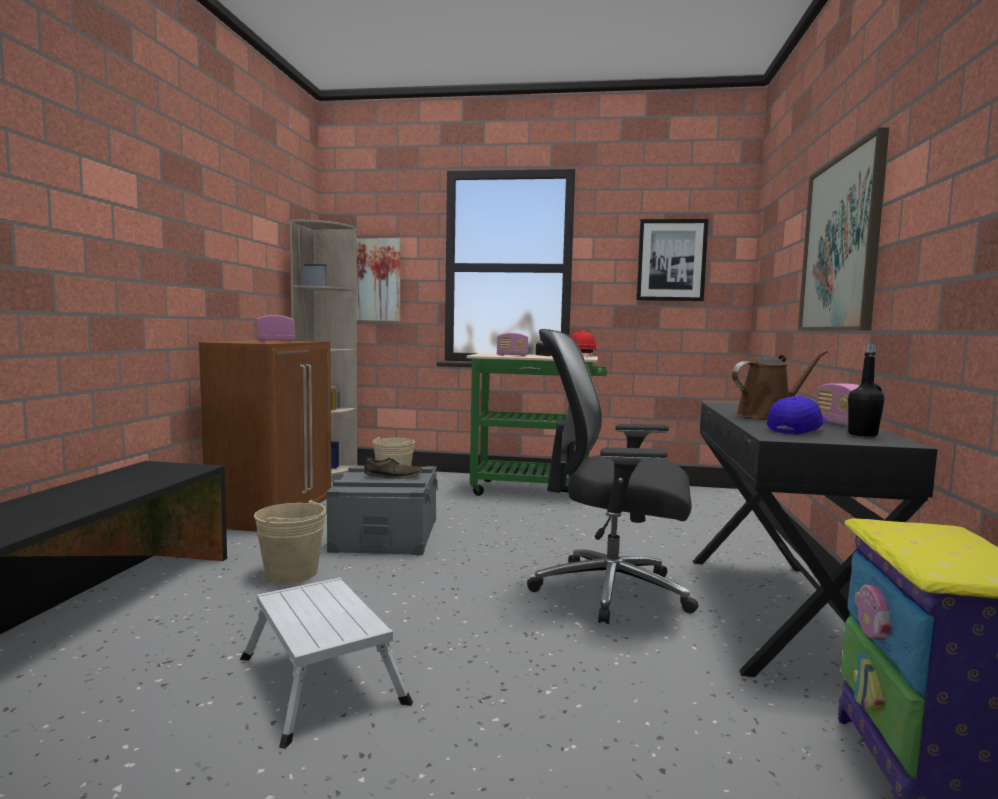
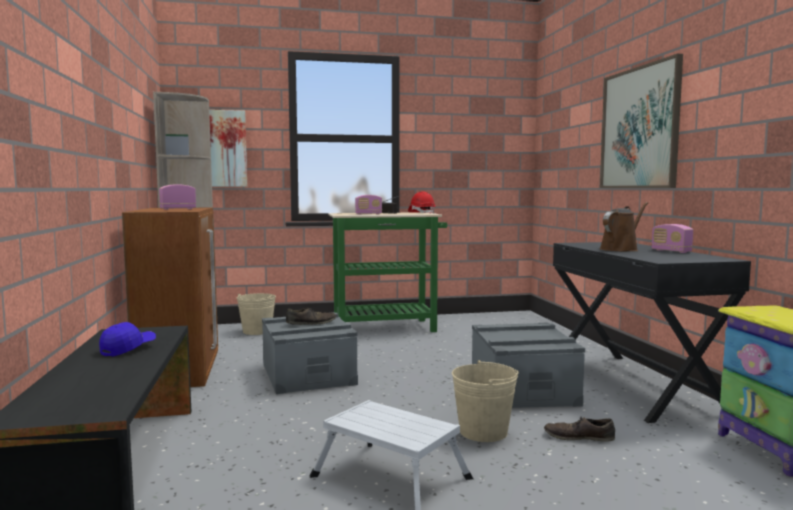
camera: 20 degrees left, 0 degrees up
beige bucket [254,499,326,584] -> beige bucket moved to [452,360,519,442]
office chair [527,329,698,624] -> grey storage box [472,323,585,408]
picture [637,219,708,301] -> none
blue cap [766,396,827,434] -> blue cap moved to [99,322,156,357]
black bottle [848,344,884,437] -> none
none -> brown shoe [544,417,615,442]

